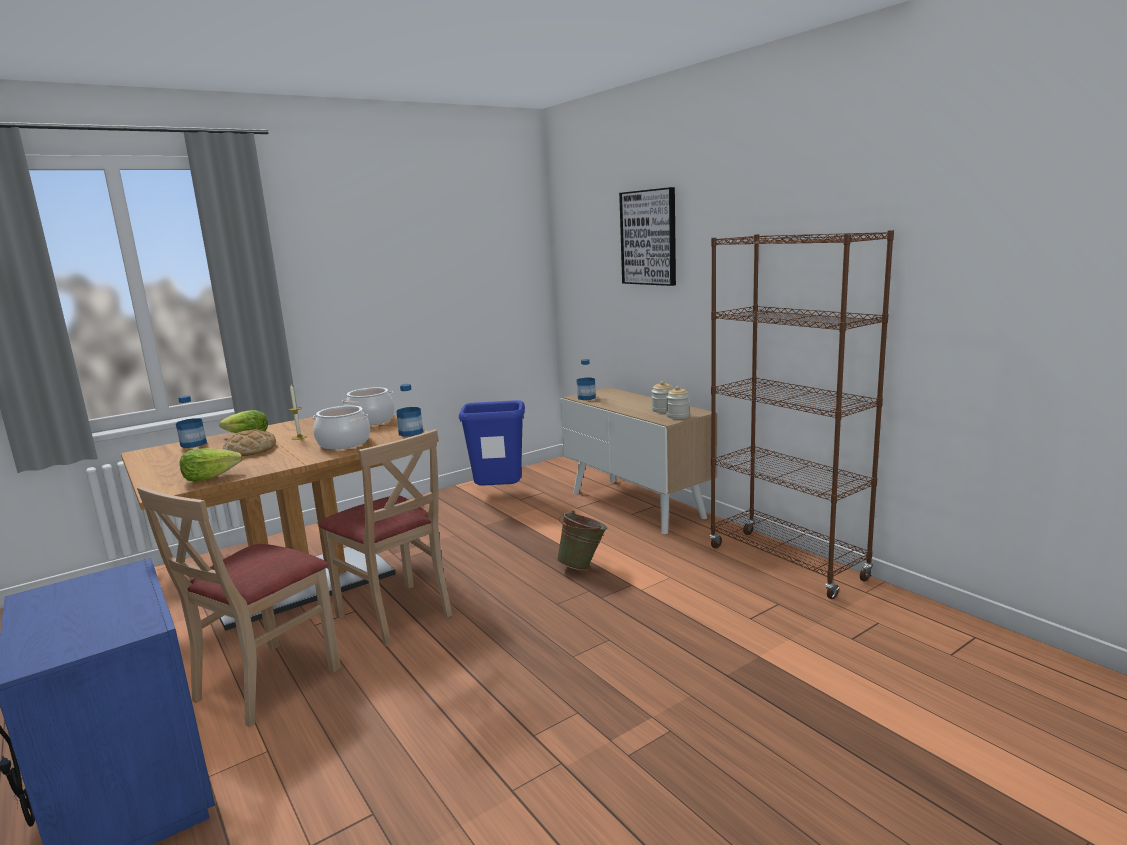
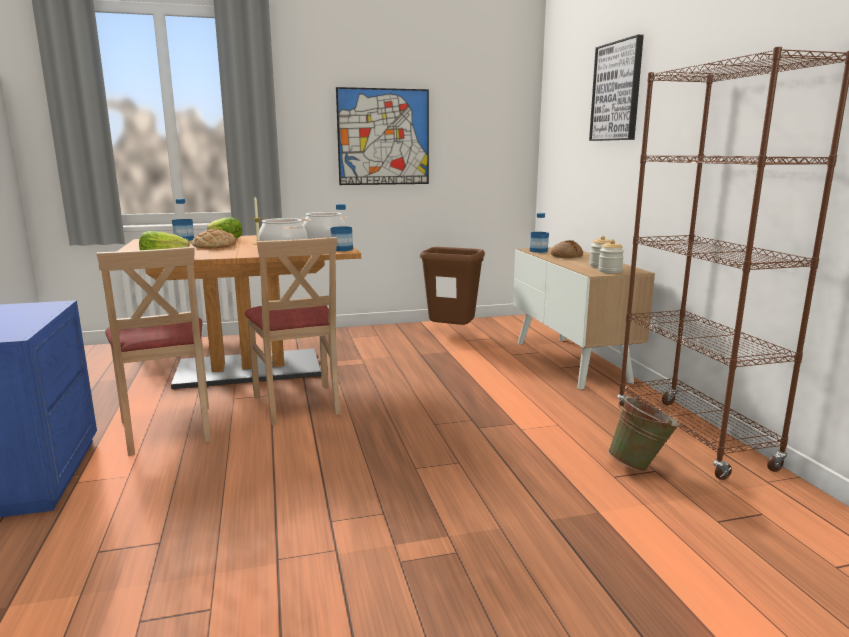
camera: 20 degrees right, 0 degrees up
beige chair [137,486,341,727] -> beige chair turned 75 degrees counterclockwise [97,247,211,456]
blue trash can [459,400,525,486] -> brown trash can [420,247,485,325]
green bucket [557,510,607,570] -> green bucket moved to [608,396,680,472]
none -> picture [336,87,429,185]
none -> bread [551,240,583,258]

